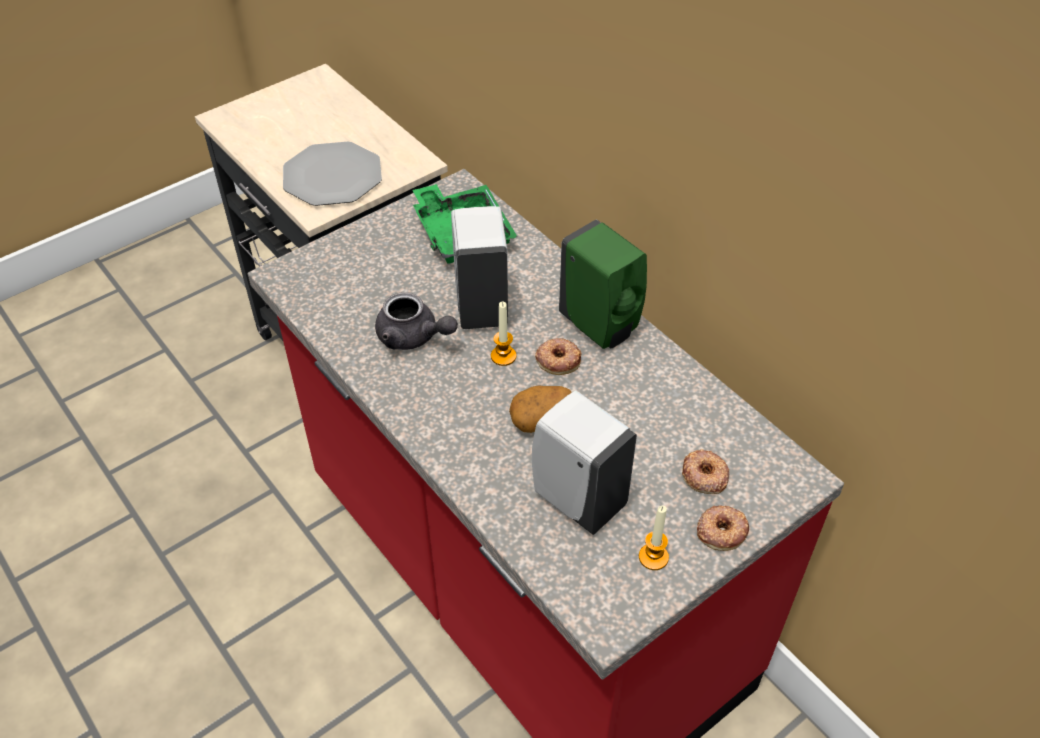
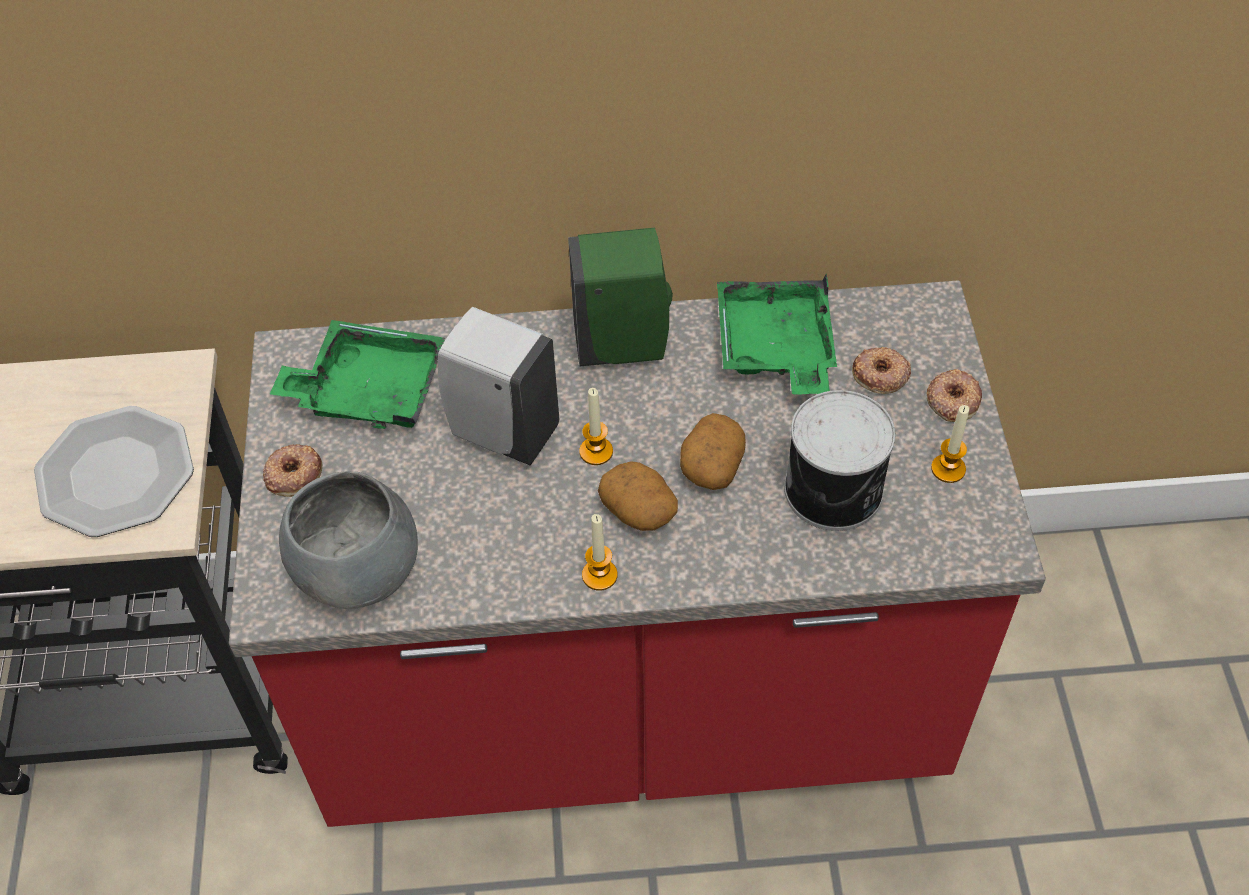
camera: 55 degrees left, 5 degrees up
grey teapot [375,292,458,350] -> none
white soap dispenser [532,390,637,535] -> can [784,390,895,531]
donut [535,338,582,375] -> donut moved to [263,444,322,497]
none -> grey bowl [279,471,418,609]
none -> candle [582,514,618,591]
none -> potato [598,461,678,531]
none -> green tray [717,274,837,395]

